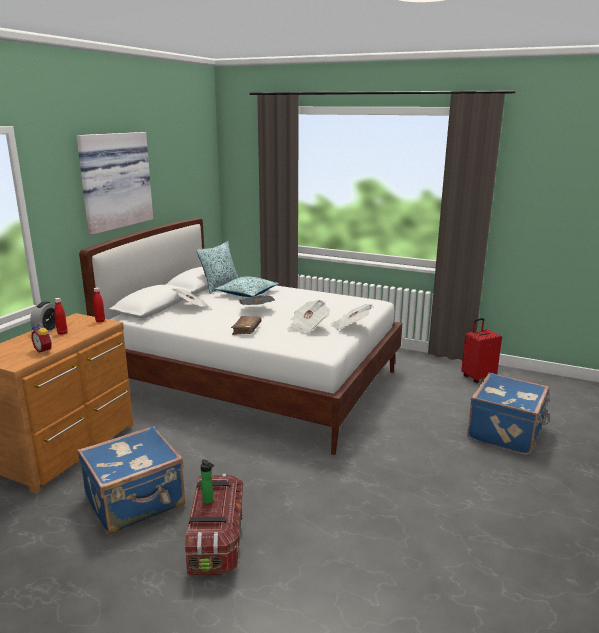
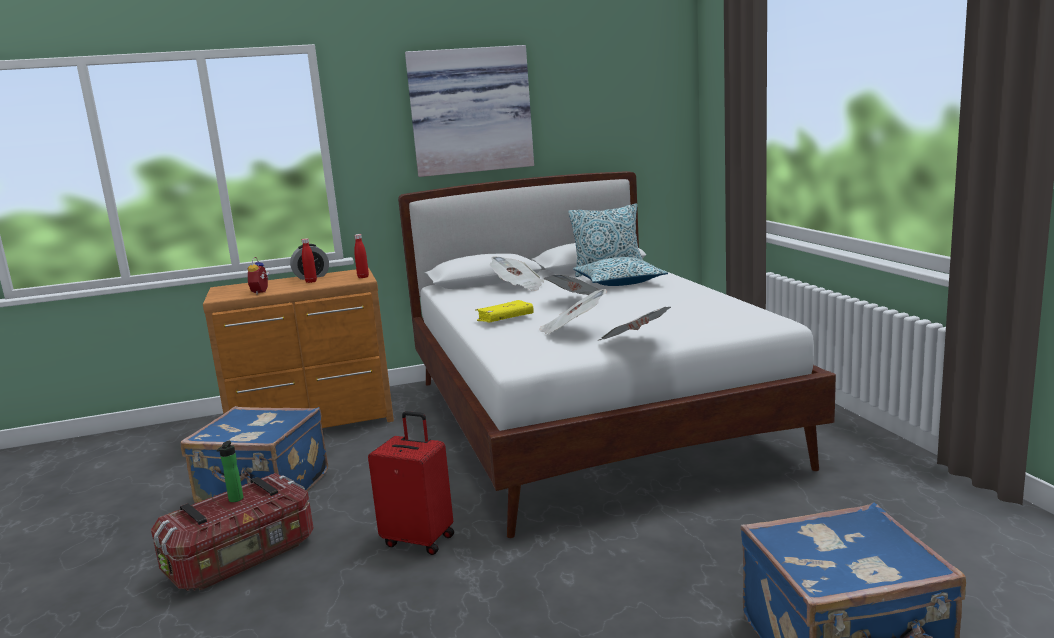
camera: 50 degrees right, 5 degrees down
brown book [231,316,261,335] -> yellow book [476,300,534,322]
red suitcase [461,318,502,383] -> red suitcase moved to [368,411,454,555]

